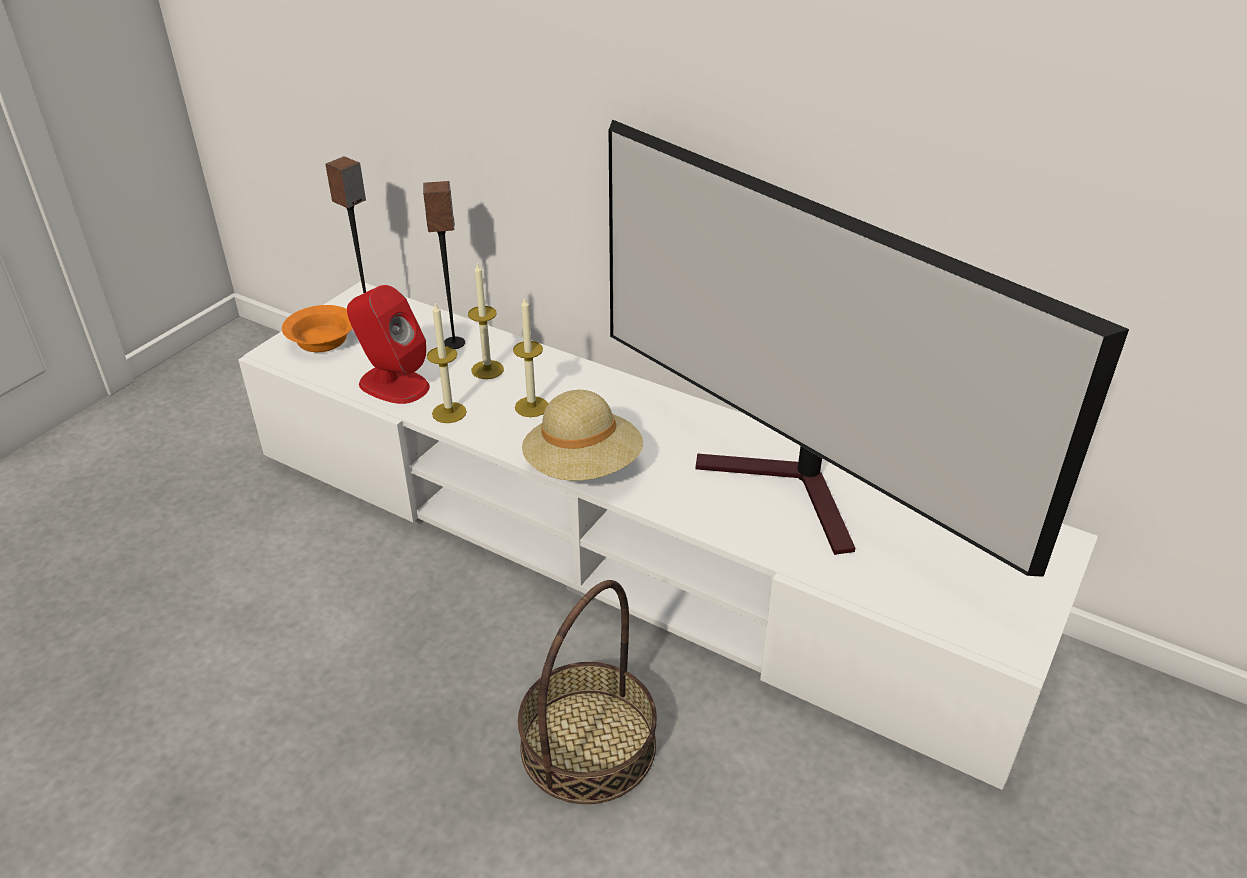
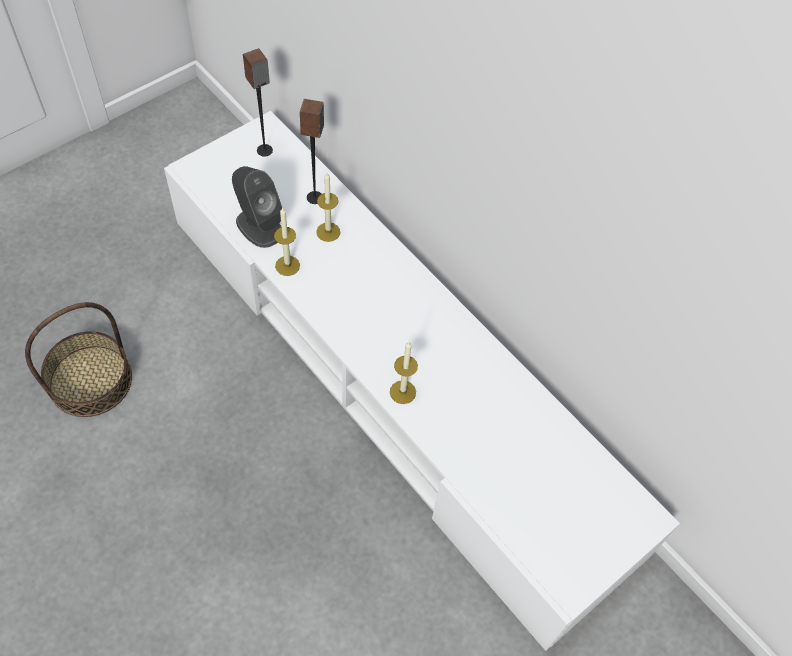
camera: 15 degrees right, 20 degrees up
orange bowl [282,305,353,352] -> none
red speaker [347,285,430,404] -> grey speaker [232,166,282,248]
candle [513,296,548,417] -> candle moved to [390,342,418,404]
basket [518,580,657,804] -> basket moved to [25,302,132,417]
beige hat [522,390,643,481] -> none
television [609,119,1129,577] -> none

